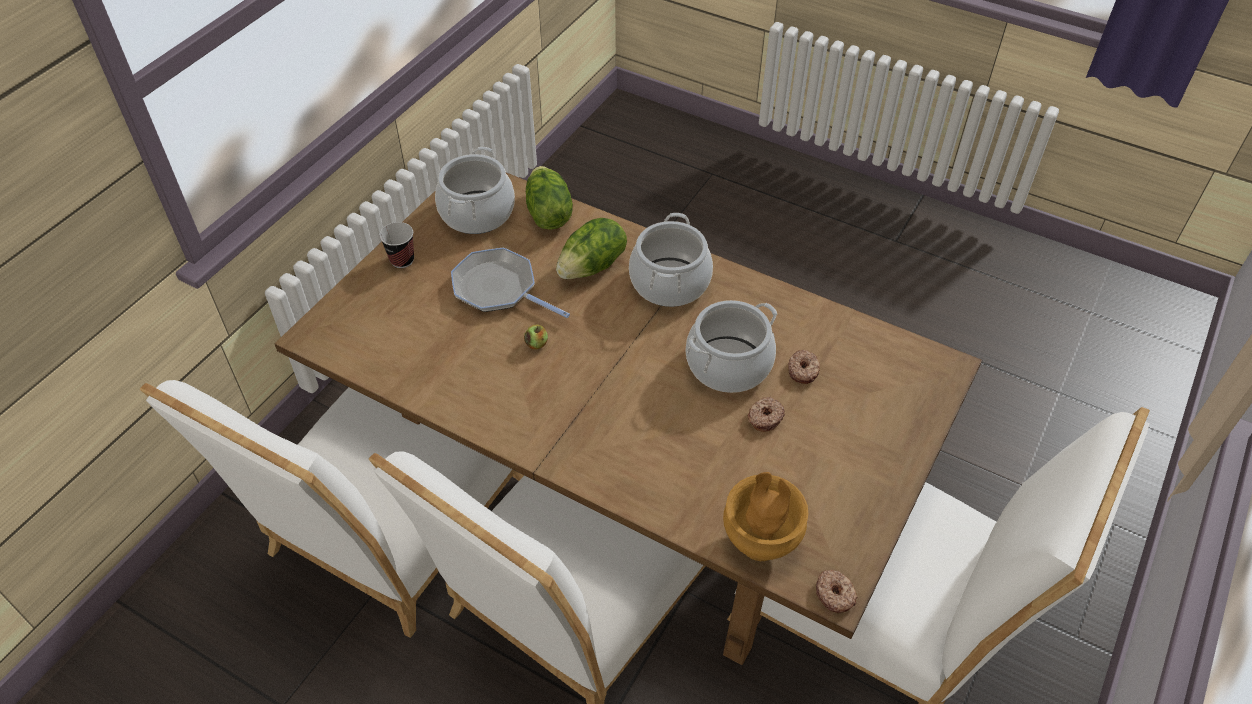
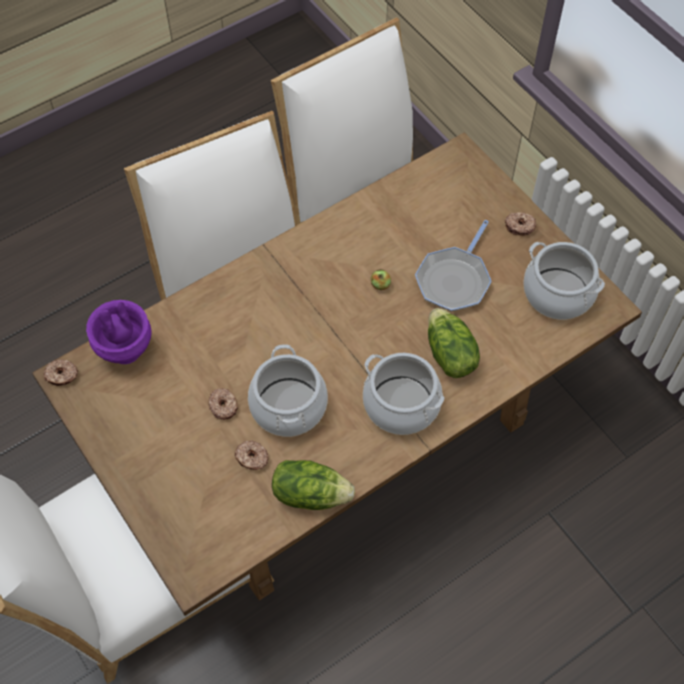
camera: 115 degrees right, 10 degrees up
cup [379,222,414,268] -> donut [505,212,536,236]
frying pan [451,248,570,318] -> frying pan turned 150 degrees clockwise [415,220,491,312]
lettuce [526,166,573,230] -> lettuce moved to [272,460,355,510]
brown vase [723,472,808,561] -> purple vase [86,300,151,364]

